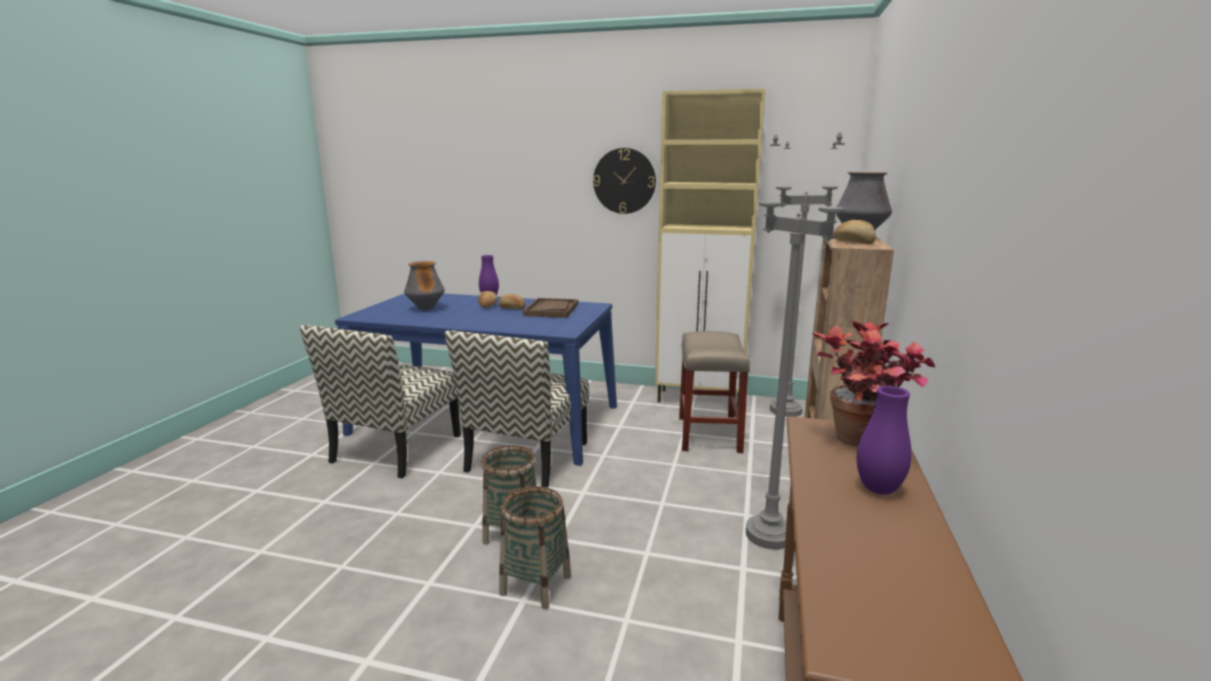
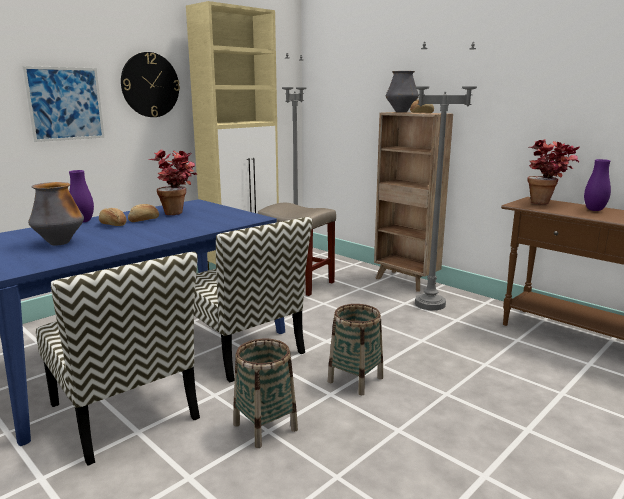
camera: 60 degrees left, 0 degrees up
basket [499,486,571,609] -> basket moved to [233,339,298,448]
brown tray [523,298,578,318] -> potted plant [148,149,197,215]
none -> picture [23,66,105,142]

